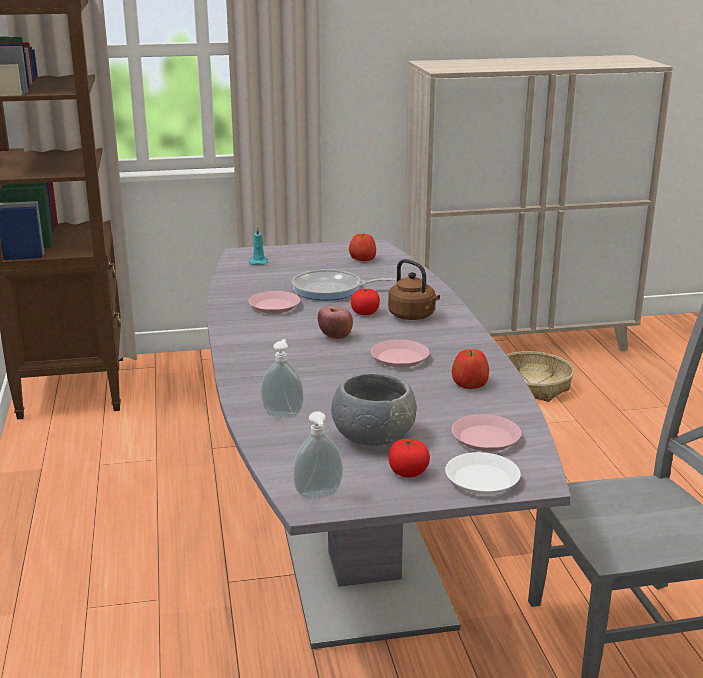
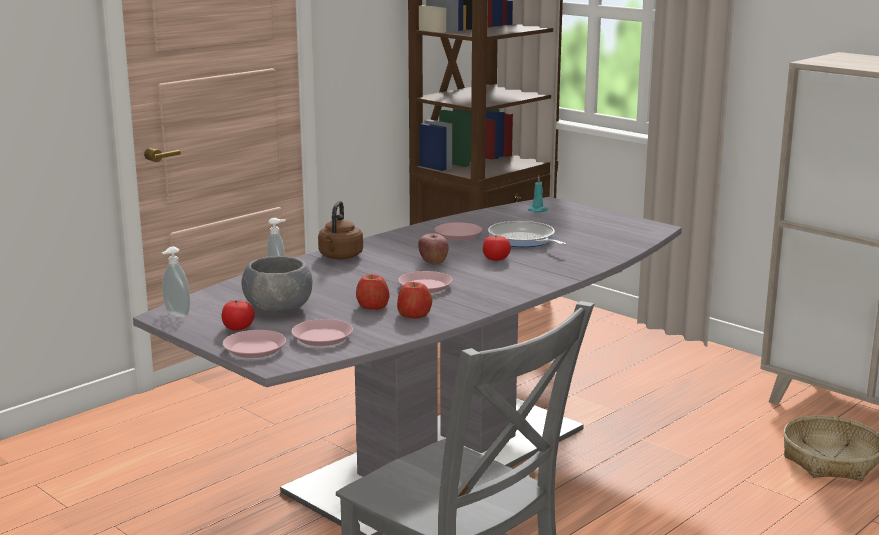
camera: 55 degrees right, 5 degrees down
apple [349,234,376,261] -> apple moved to [356,274,390,310]
brown kettle [388,259,440,320] -> brown kettle moved to [318,201,363,259]
white plate [445,452,521,495] -> pink plate [223,330,286,358]

